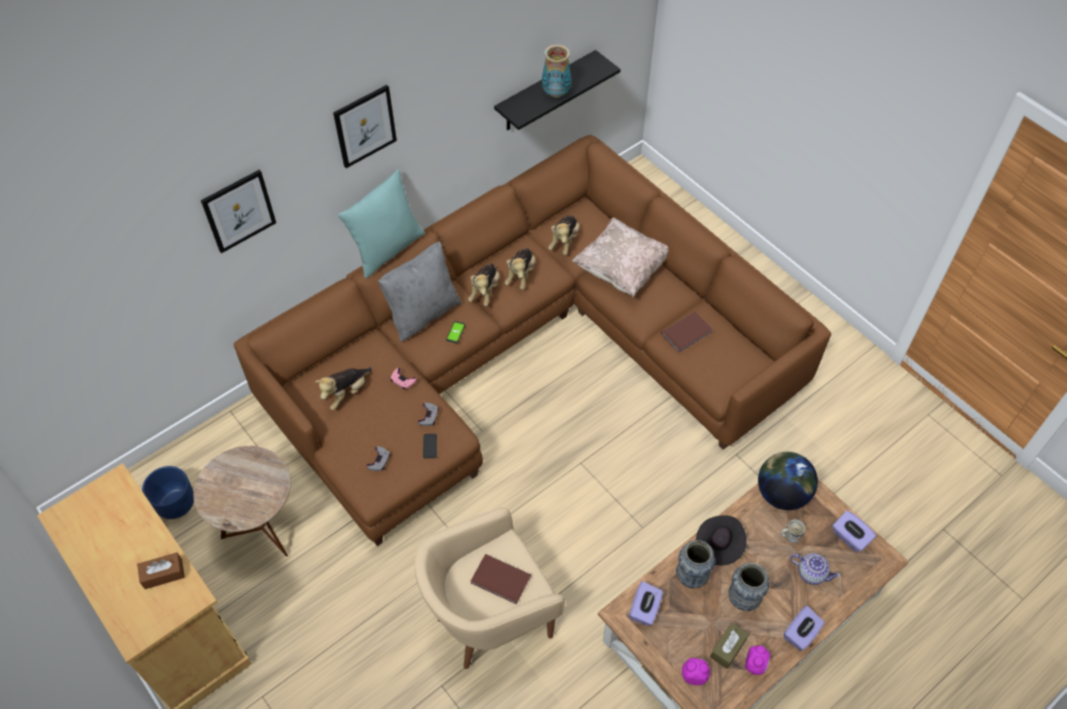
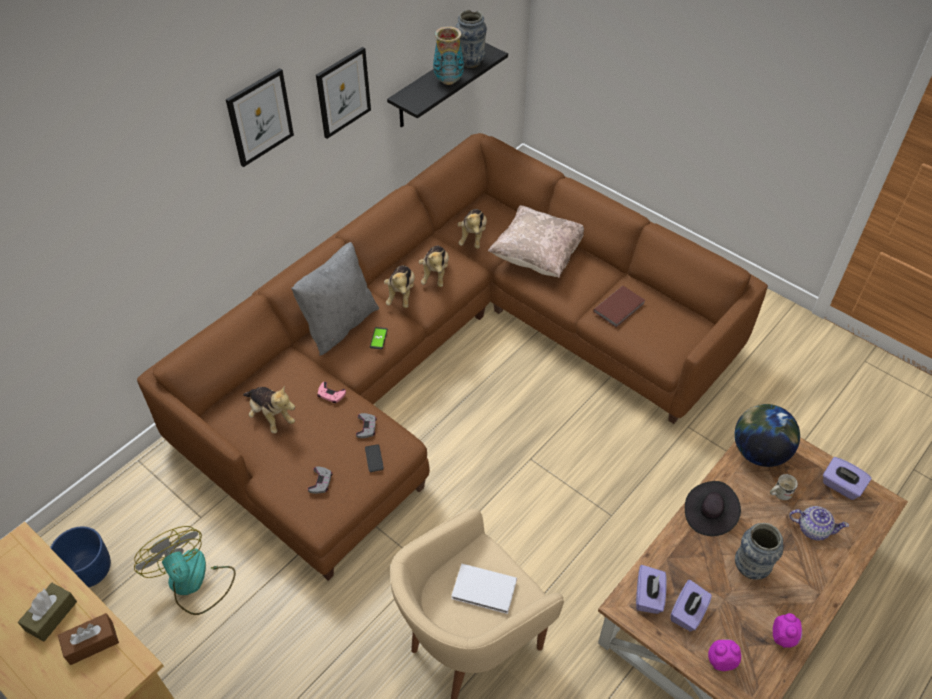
camera: 10 degrees left, 5 degrees down
brown side table [194,446,291,557] -> fan [134,526,236,615]
picture [201,170,276,253] -> picture moved to [316,47,371,139]
plush toy [315,367,371,410] -> plush toy turned 75 degrees counterclockwise [243,386,295,433]
turquoise pillow [338,169,425,278] -> none
brown book [471,554,531,604] -> white book [451,564,517,614]
vase [676,540,715,588] -> vase moved to [455,10,487,68]
brown tissue box [710,622,749,669] -> brown tissue box moved to [18,583,77,642]
purple tissue box [784,606,825,651] -> purple tissue box moved to [670,580,712,632]

